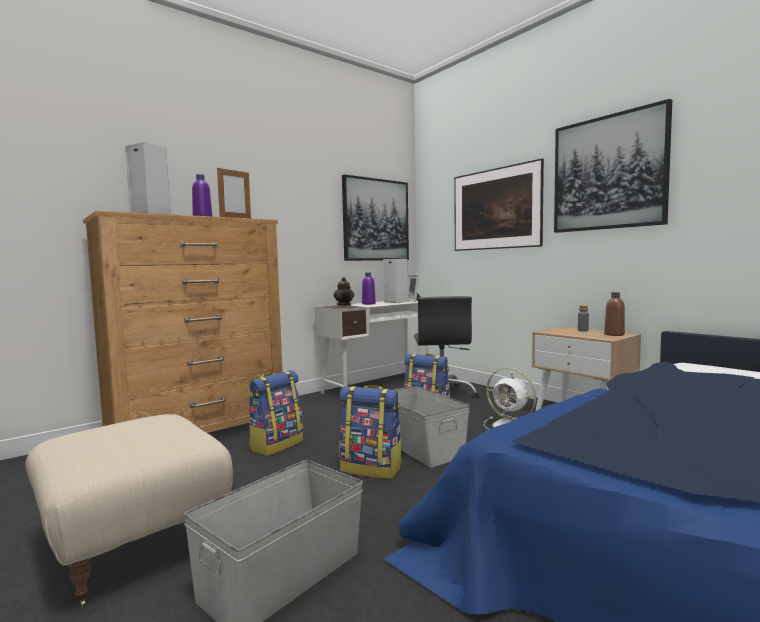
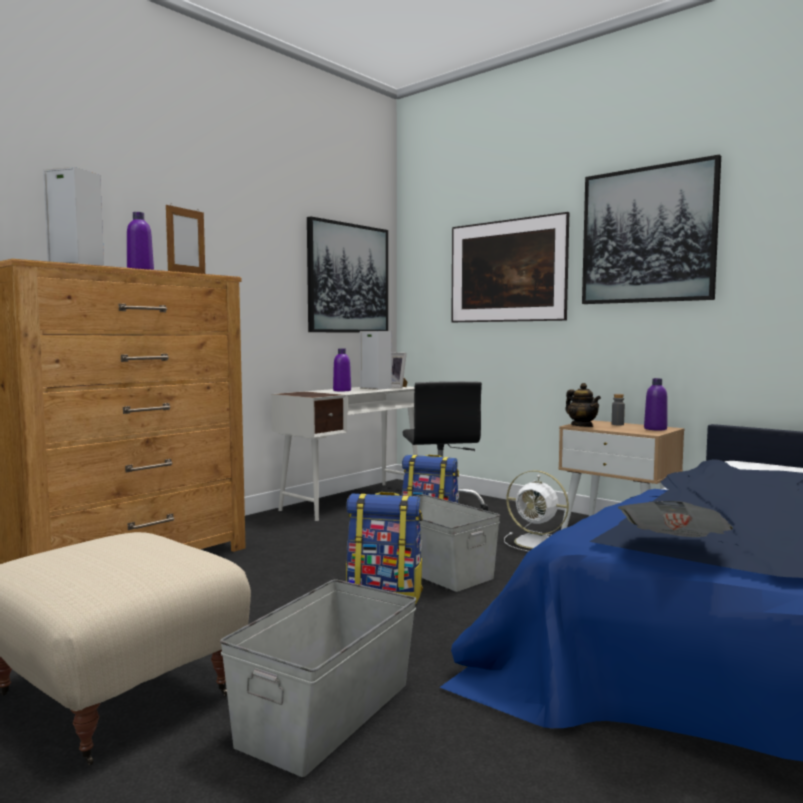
camera: 10 degrees left, 0 degrees up
backpack [248,370,304,456] -> none
teapot [334,277,354,306] -> teapot moved to [565,383,601,427]
brown bottle [604,292,625,336] -> purple bottle [644,378,667,431]
none -> newspaper [618,501,733,537]

